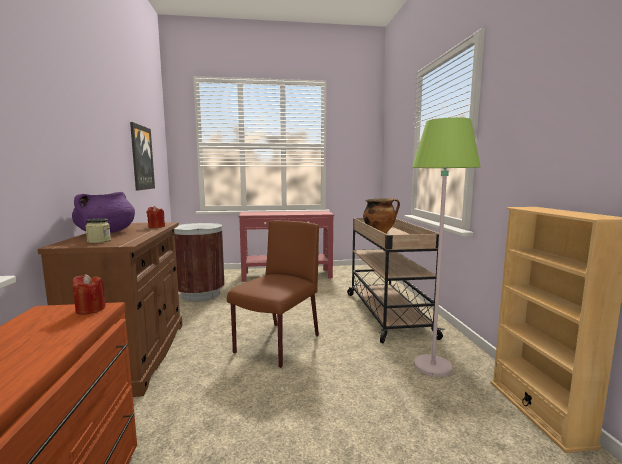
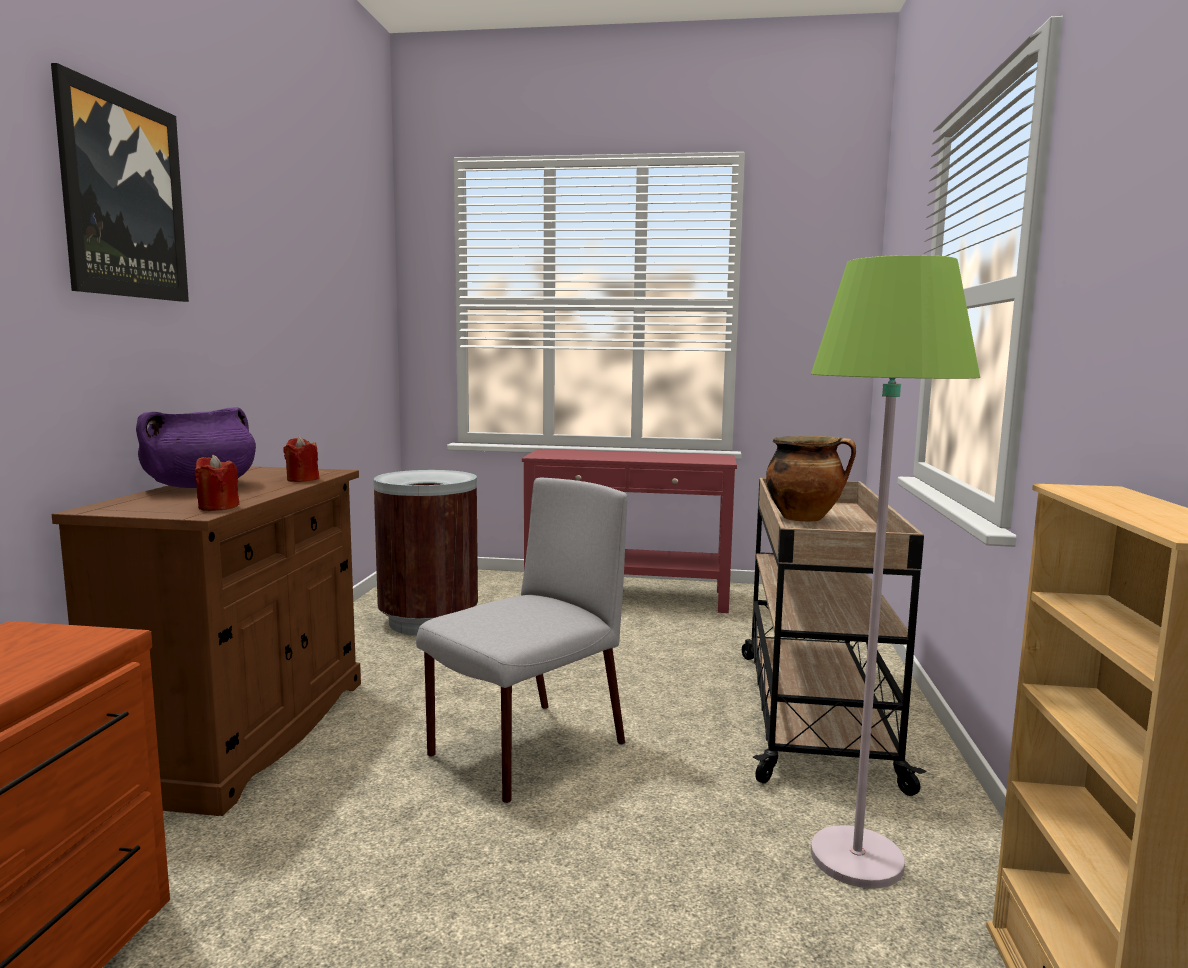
camera: 15 degrees right, 0 degrees up
red candle [73,274,106,315] -> red candle moved to [195,455,239,511]
jar [85,218,111,243] -> none
picture [130,122,155,191] -> picture moved to [51,63,189,302]
brown chair [227,221,319,368] -> grey chair [416,478,628,804]

